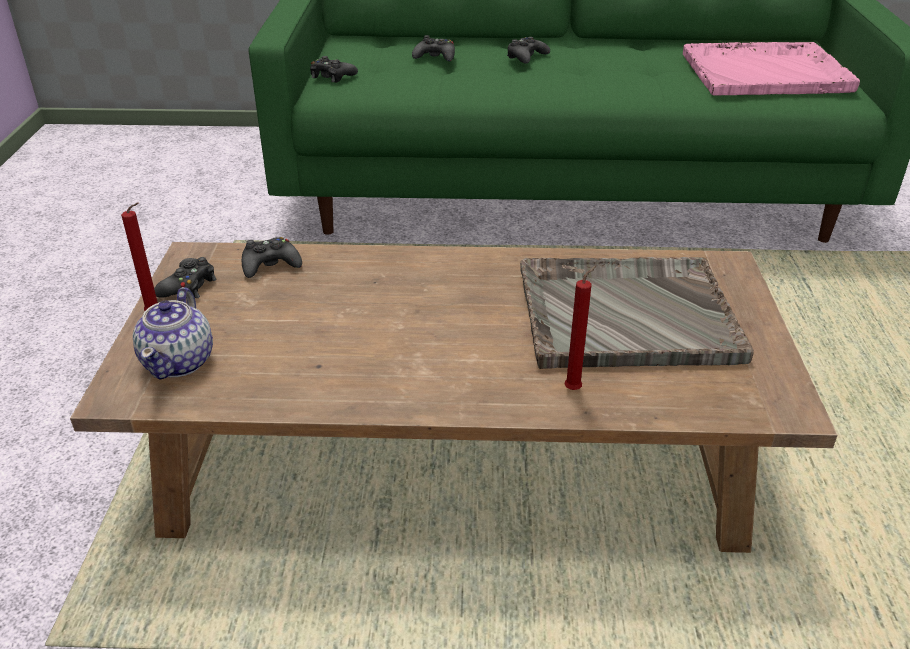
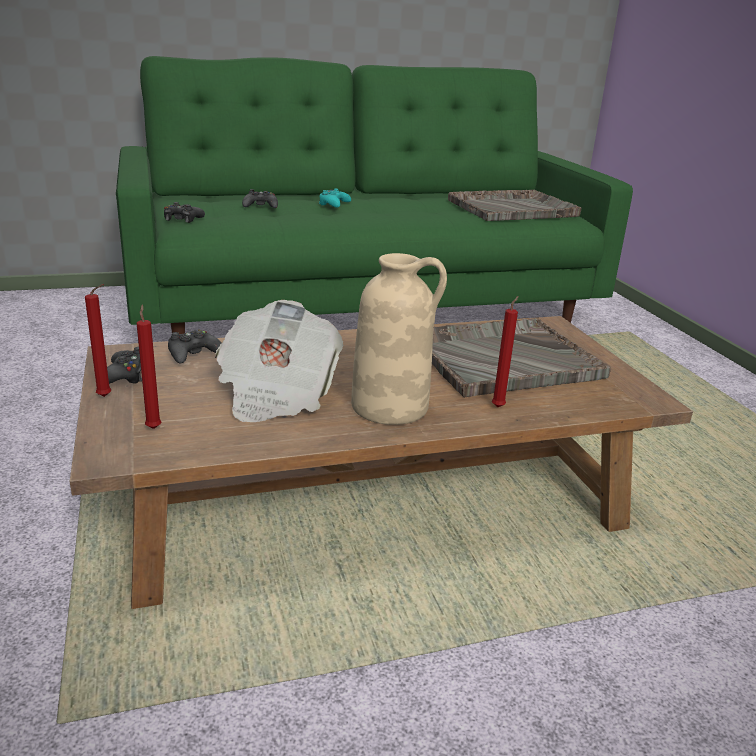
camera: 20 degrees left, 10 degrees down
teapot [133,287,213,380] -> red candle [136,305,162,429]
black game controller [507,37,550,64] -> turquoise game controller [319,189,351,208]
pink tray [683,42,860,95] -> grey tray [448,190,581,221]
none -> newspaper [215,300,344,422]
none -> beige vase [351,253,447,425]

